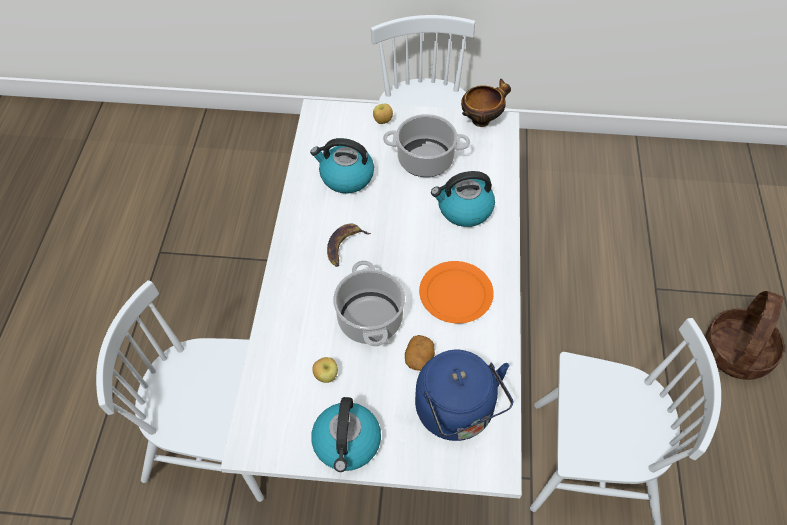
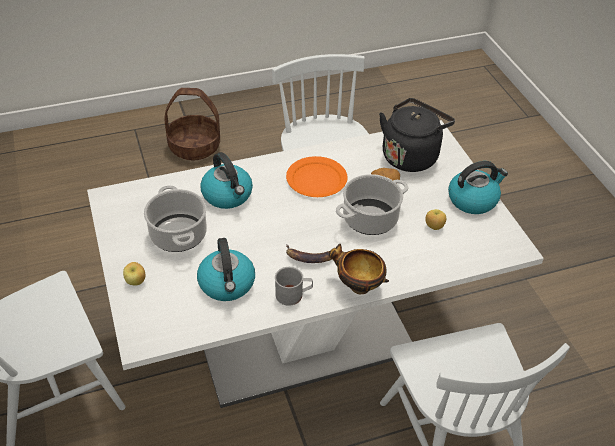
camera: 115 degrees left, 10 degrees down
blue kettle [415,350,513,441] -> black kettle [379,98,455,172]
bowl [461,79,511,127] -> bowl moved to [329,244,389,294]
none -> grey mug [275,267,313,306]

